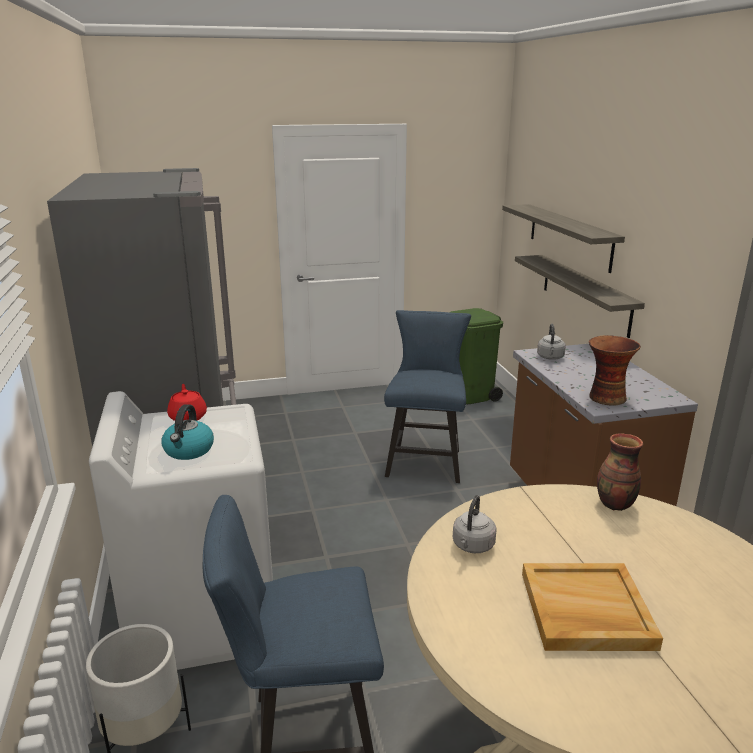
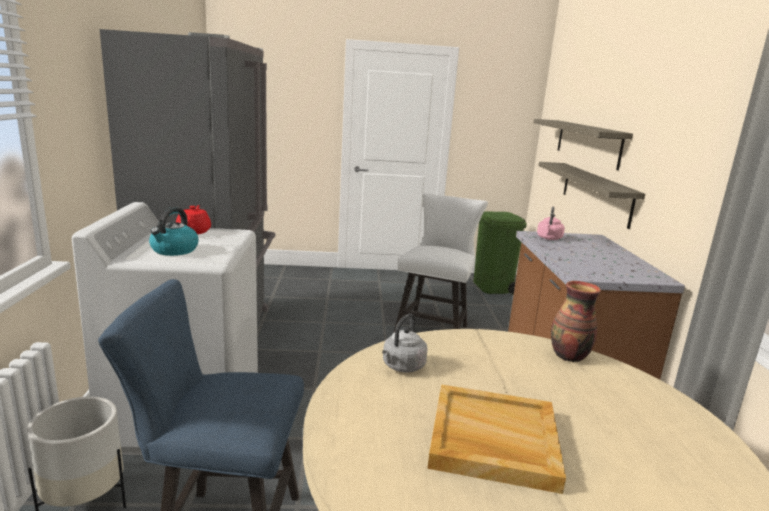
camera: 10 degrees right, 5 degrees down
blue chair [384,310,471,483] -> white chair [394,193,488,332]
grey kettle [537,324,566,360] -> pink kettle [537,207,565,240]
vase [589,335,641,405] -> none

